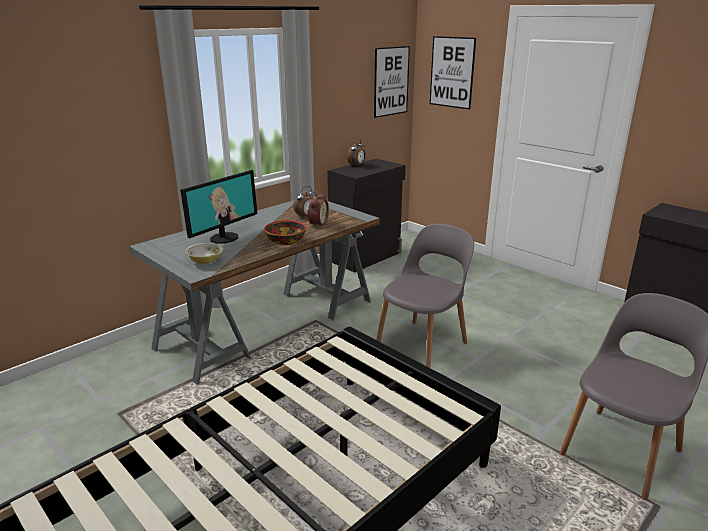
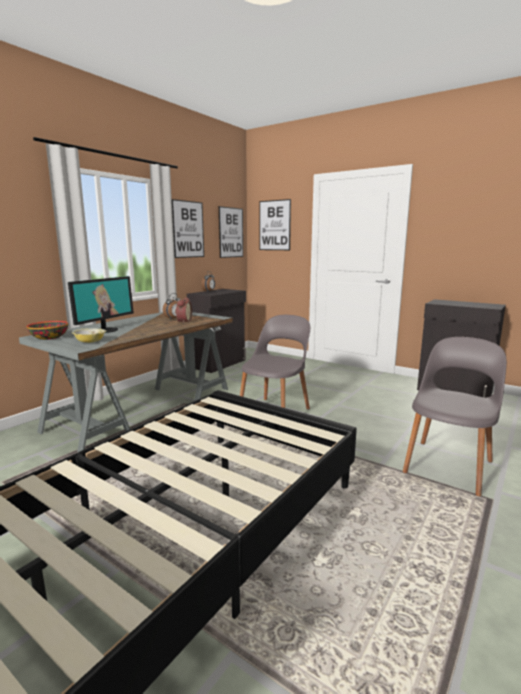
camera: 10 degrees left, 10 degrees down
bowl [264,220,306,245] -> bowl moved to [27,321,68,340]
none -> picture [172,199,204,258]

